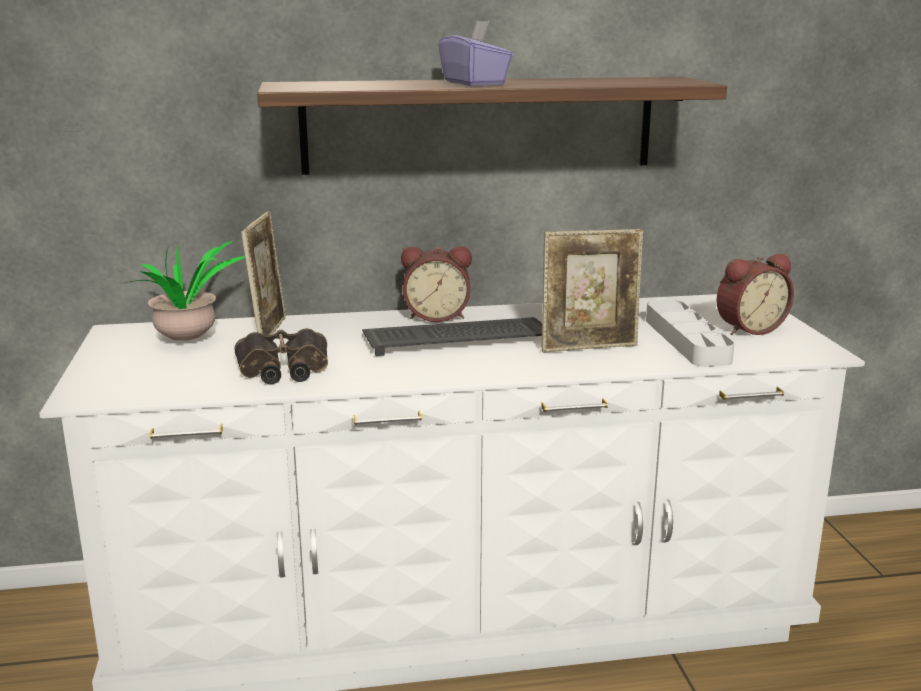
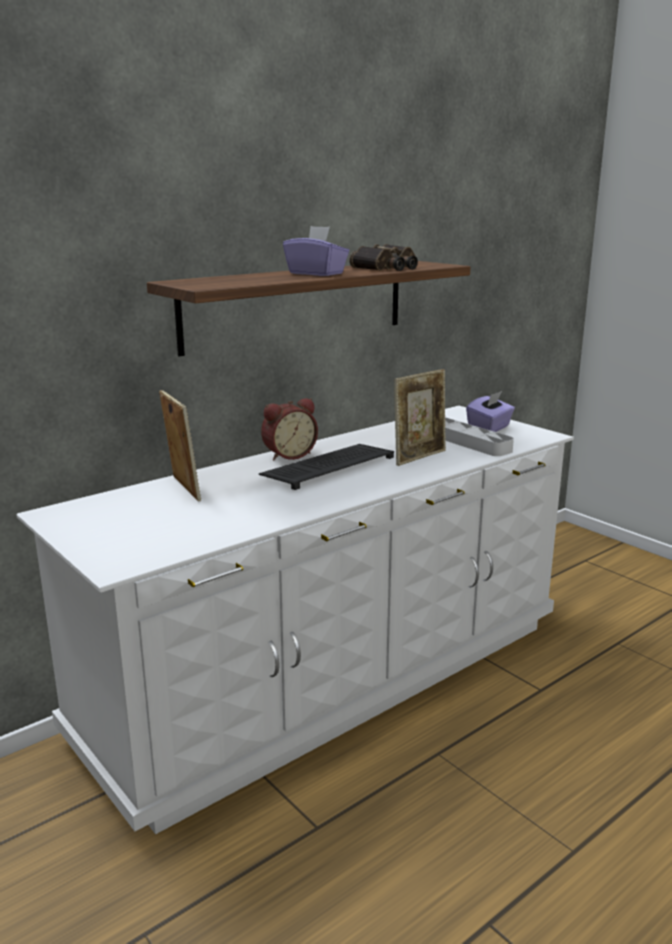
camera: 30 degrees left, 0 degrees up
potted plant [121,240,245,341] -> none
binoculars [234,328,328,385] -> binoculars moved to [349,244,418,271]
alarm clock [716,254,794,335] -> purple tissue box [466,391,515,432]

